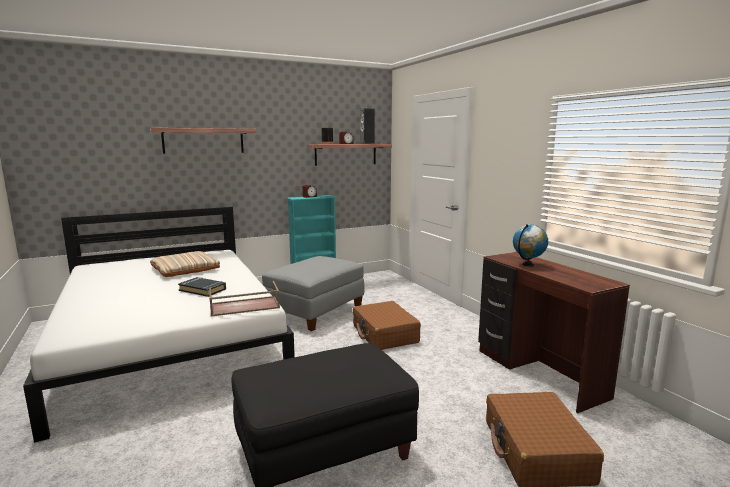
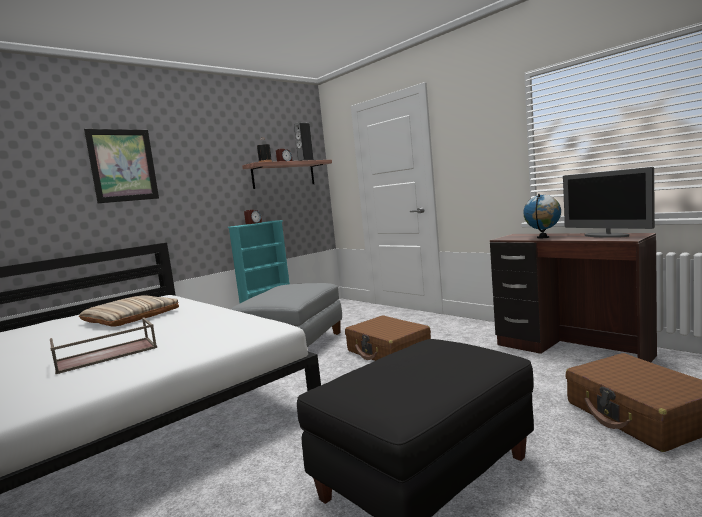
camera: 15 degrees left, 5 degrees down
shelf [150,128,256,154] -> picture [84,129,159,203]
black book [178,277,226,297] -> none
brown tray [209,281,280,317] -> brown tray moved to [50,317,157,374]
none -> monitor [563,167,655,238]

